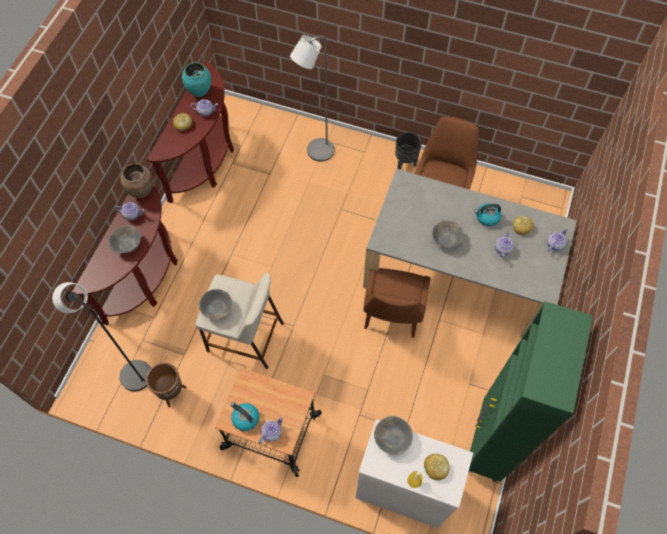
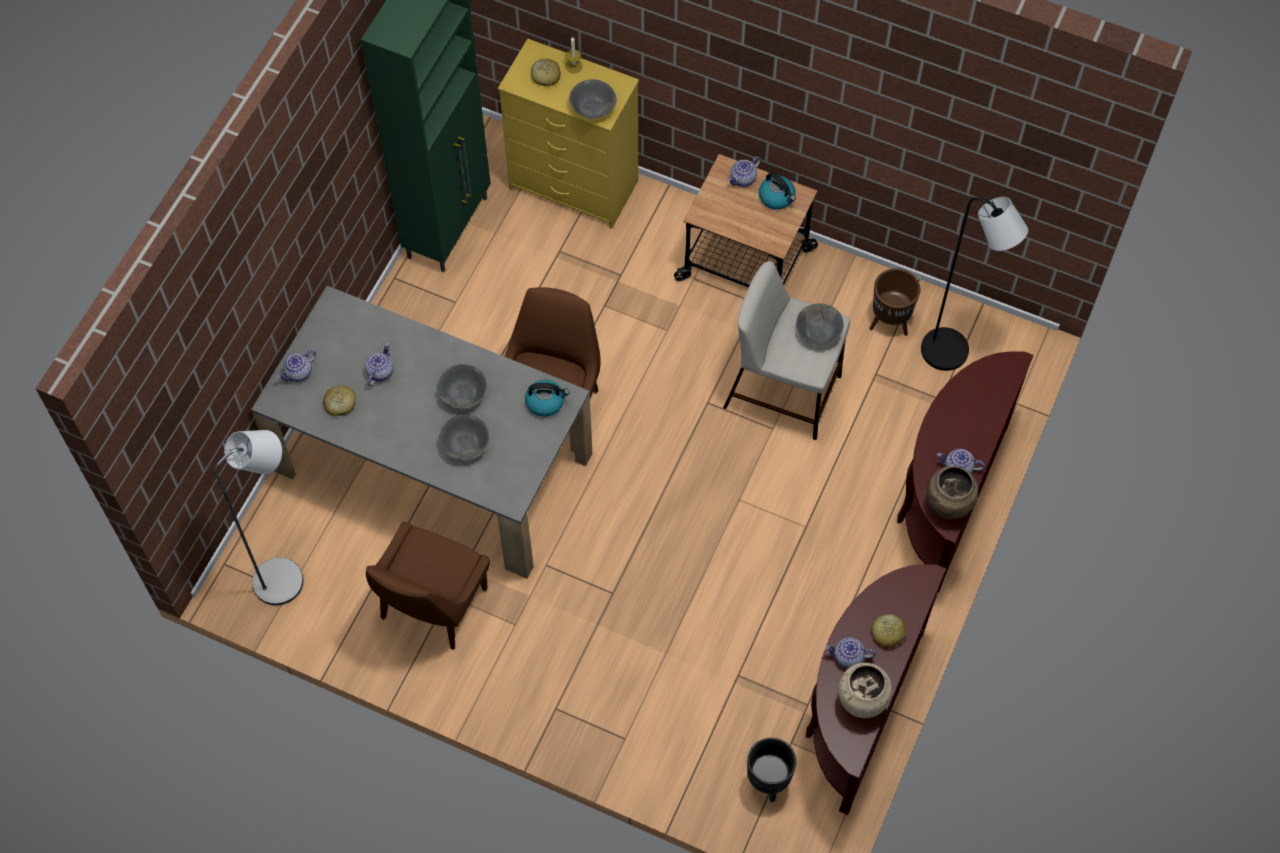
camera: 175 degrees left, 0 degrees up
grey bowl [109,226,141,253] -> grey bowl moved to [440,415,489,460]
turquoise vase [182,62,211,97] -> beige vase [838,663,892,718]
grey floor lamp [290,35,334,162] -> grey floor lamp moved to [214,430,303,606]
white dresser [355,419,473,528] -> yellow dresser [498,39,639,229]
black planter [395,132,422,170] -> black planter moved to [747,738,796,802]
kettle [474,203,502,226] -> kettle moved to [525,380,570,417]

